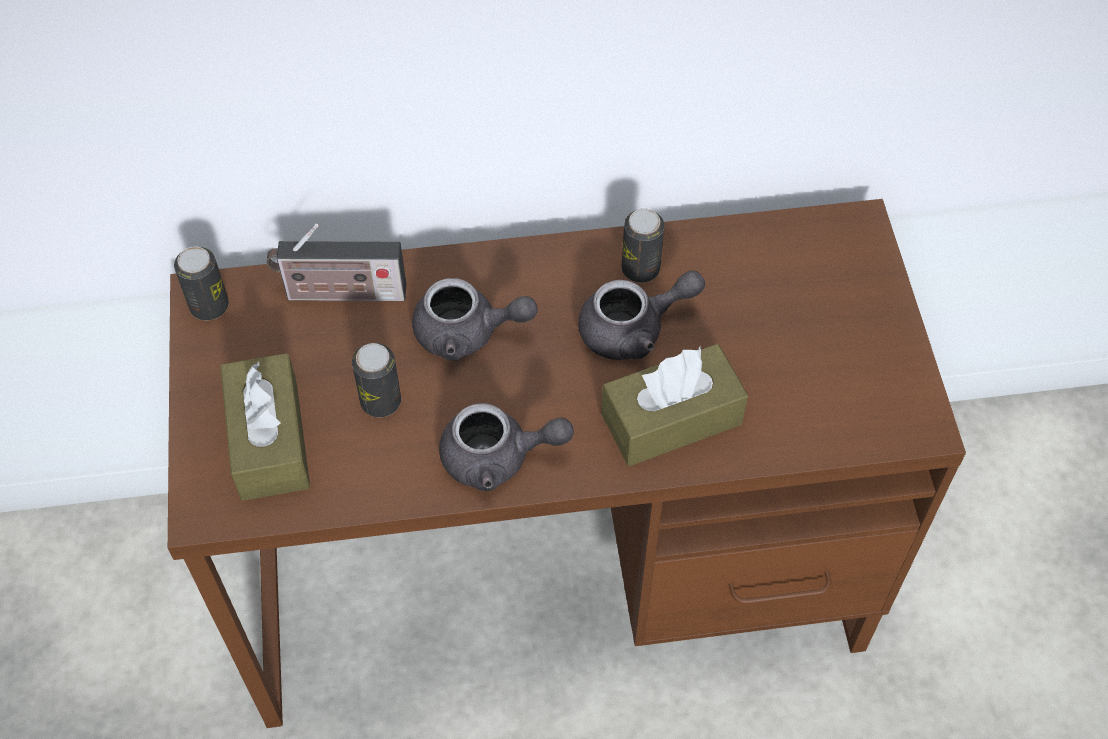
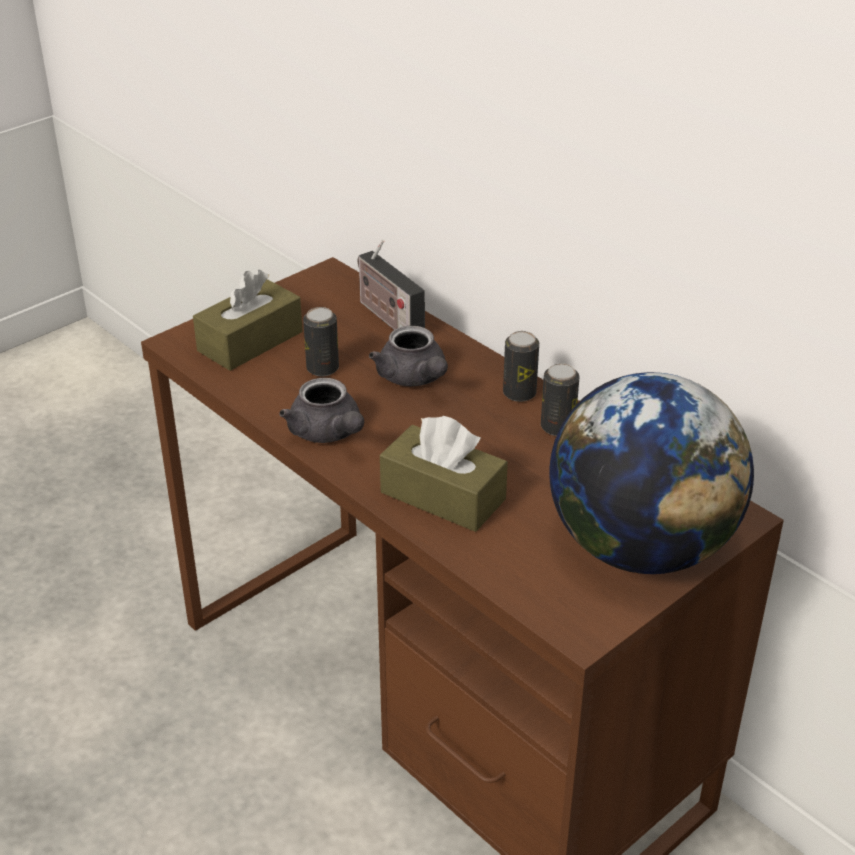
camera: 55 degrees right, 20 degrees down
can [174,246,229,320] -> can moved to [503,331,539,402]
grey teapot [578,270,705,360] -> none
none -> globe [549,372,754,574]

